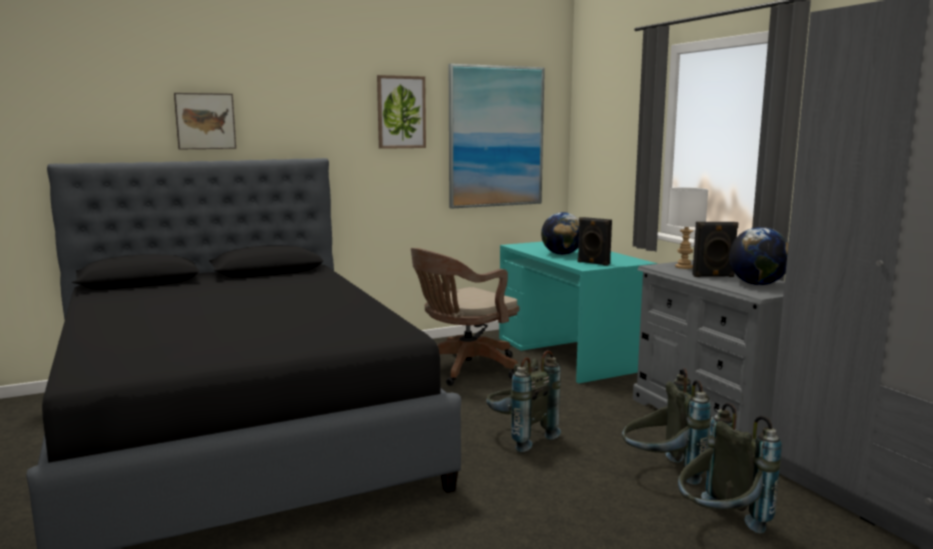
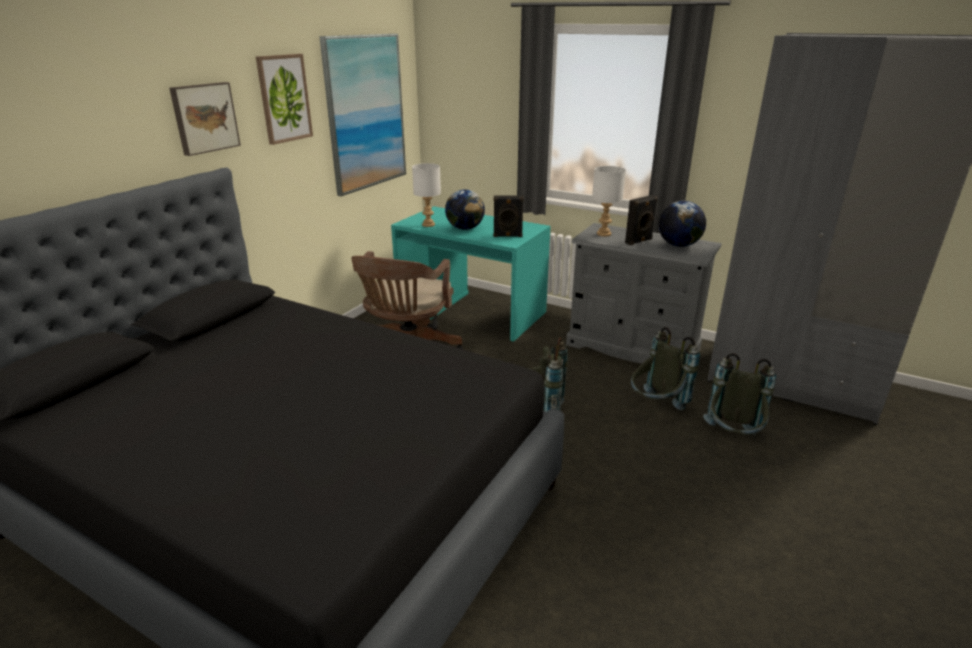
camera: 35 degrees left, 15 degrees up
picture [174,93,236,149] -> picture moved to [169,82,241,156]
none -> white table lamp [412,163,441,227]

